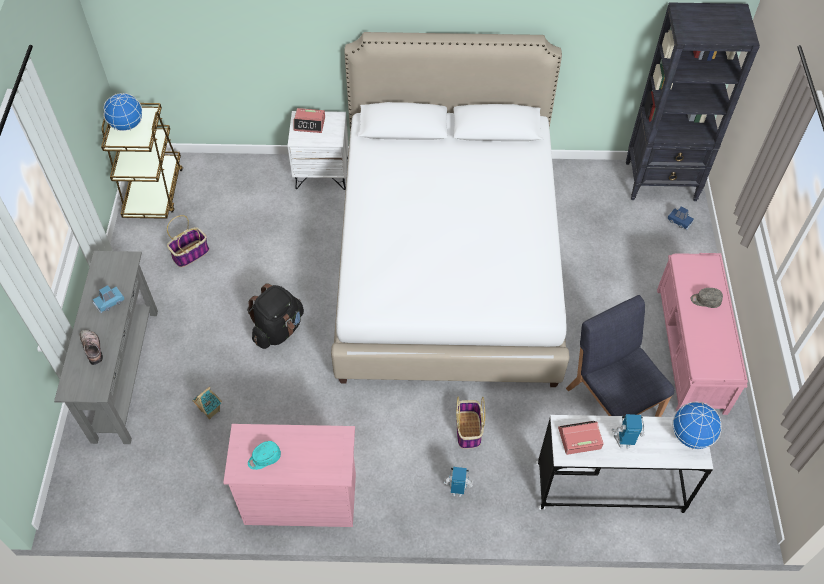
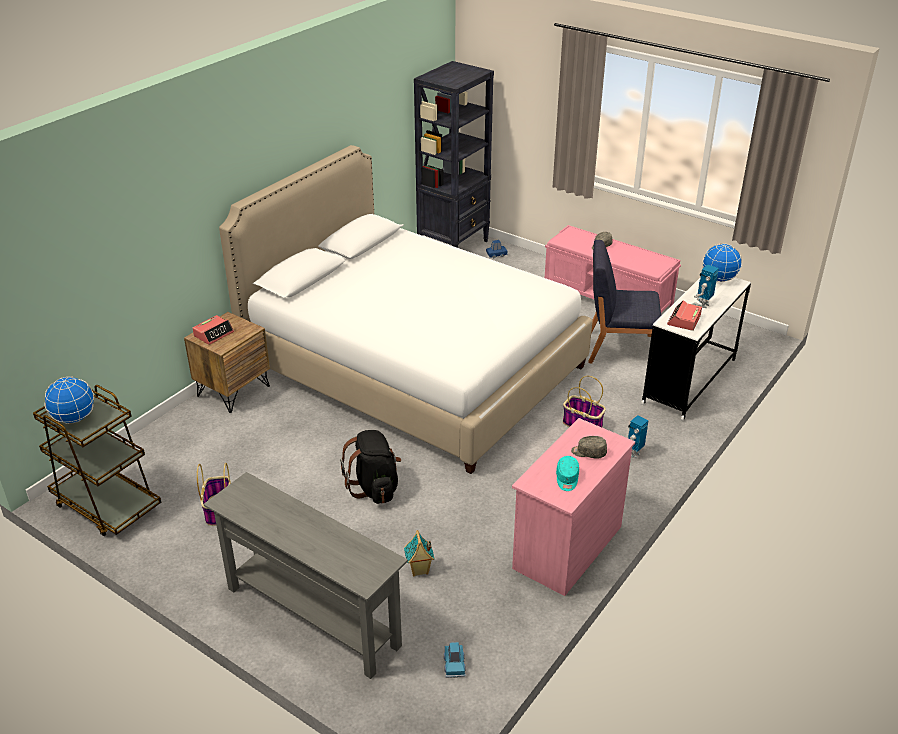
camera: 55 degrees left, 20 degrees down
shoe [80,330,103,365] -> none
blue toy car [93,285,124,313] -> blue toy car moved to [444,642,466,678]
white nightstand [287,111,348,190] -> brown nightstand [184,312,270,413]
none -> grey cap [571,436,607,459]

